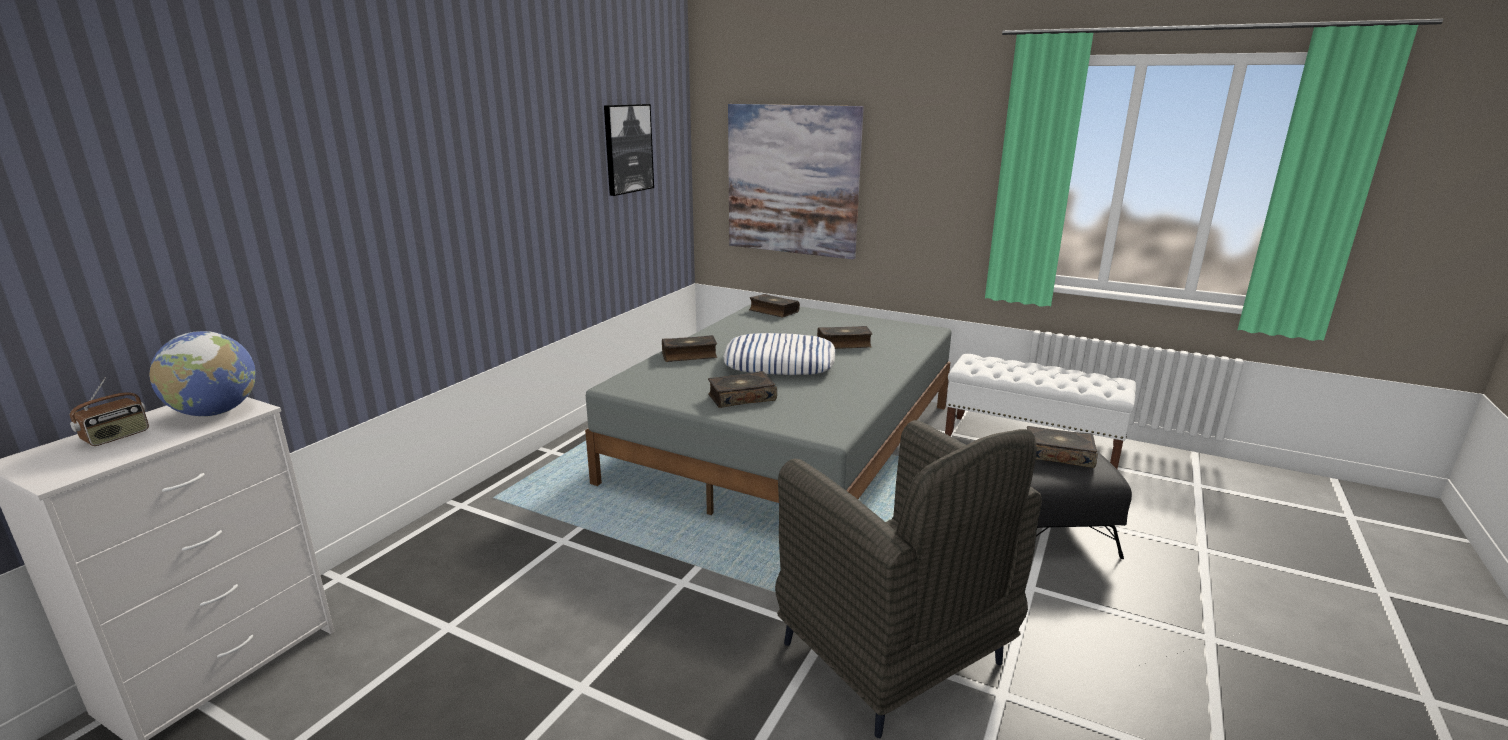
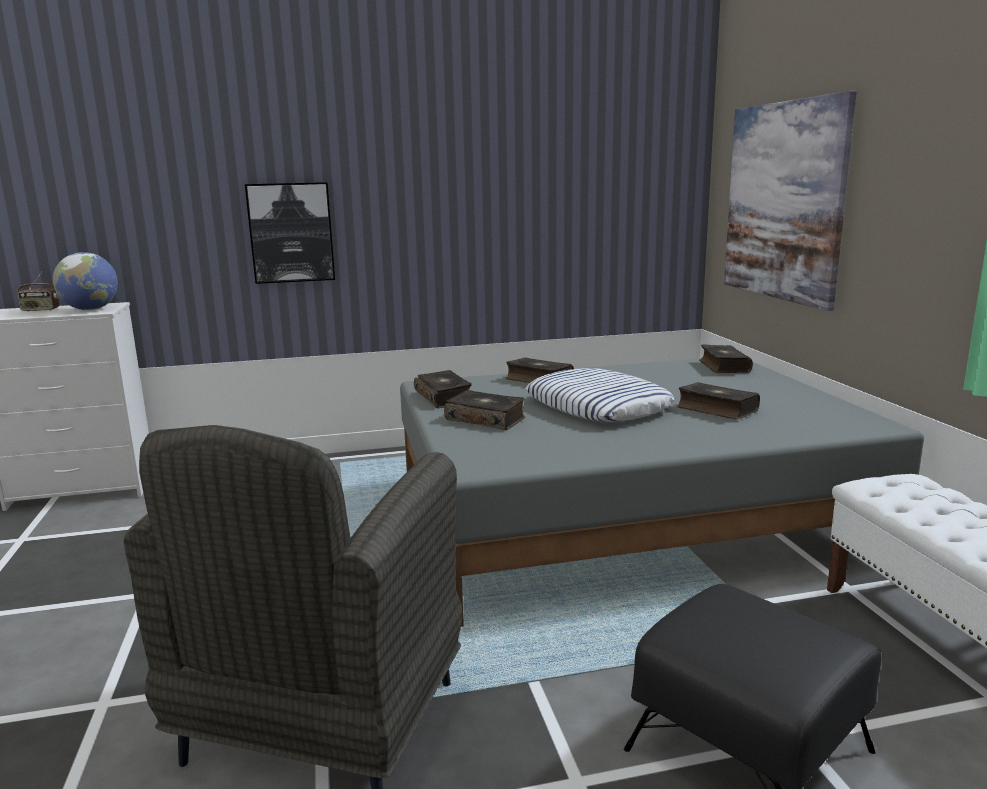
camera: 50 degrees right, 5 degrees down
picture [604,104,654,196] -> picture moved to [245,182,335,284]
book [1027,426,1098,468] -> book moved to [414,370,472,408]

